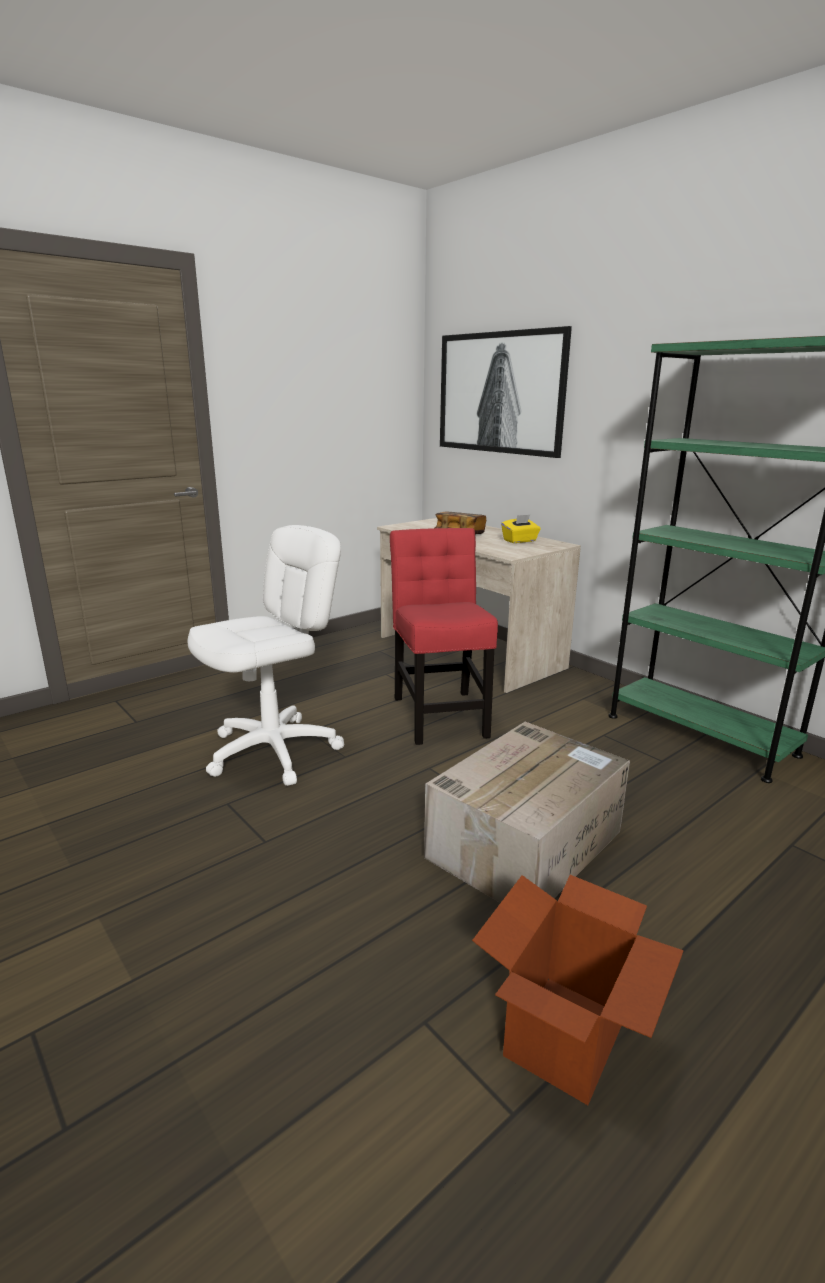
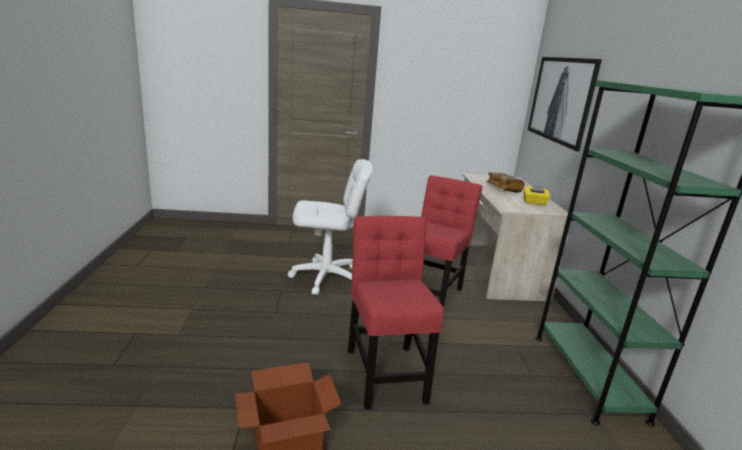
camera: 35 degrees right, 0 degrees up
cardboard box [424,722,630,903] -> red chair [348,216,444,409]

